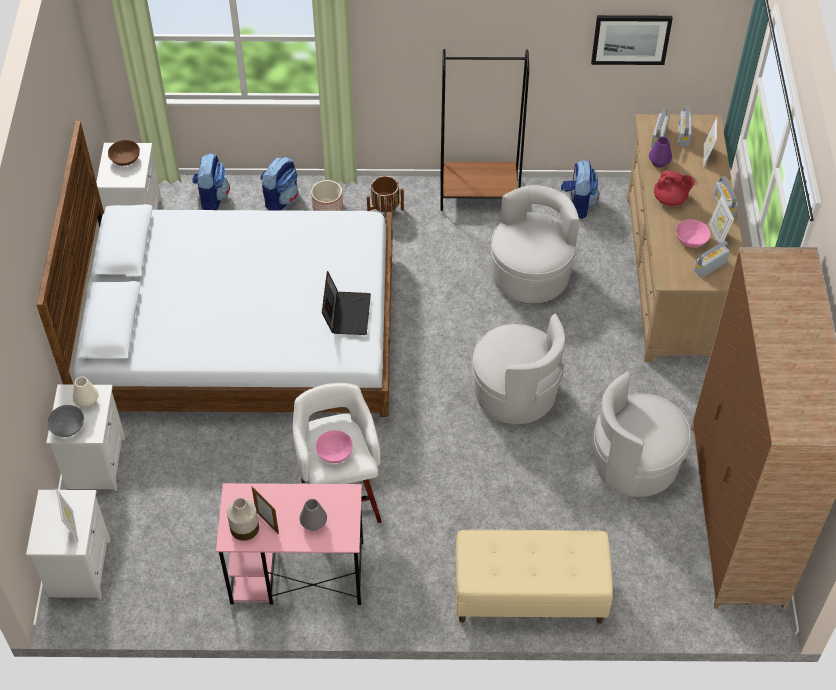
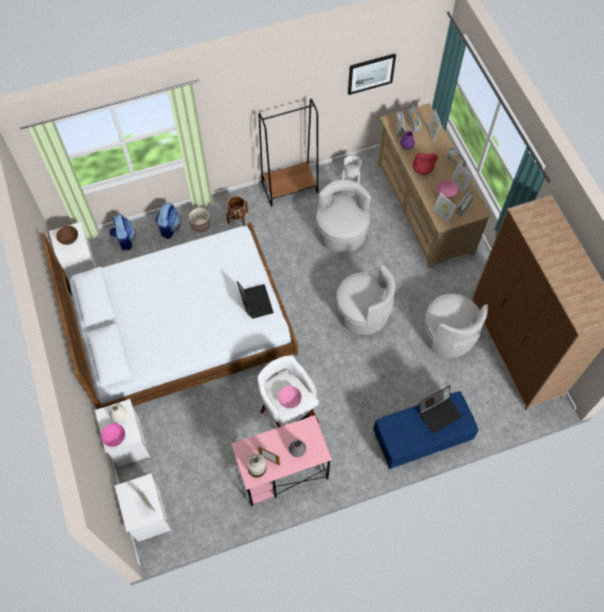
camera: 20 degrees left, 10 degrees up
grey bowl [47,405,84,437] -> pink bowl [101,423,125,447]
beige bench [455,529,613,624] -> blue bench [373,391,478,469]
backpack [561,160,599,219] -> white planter [342,155,362,183]
white armchair [594,372,691,497] -> white armchair turned 90 degrees counterclockwise [424,294,488,357]
none -> laptop [419,385,462,434]
none -> picture frame [433,192,456,223]

